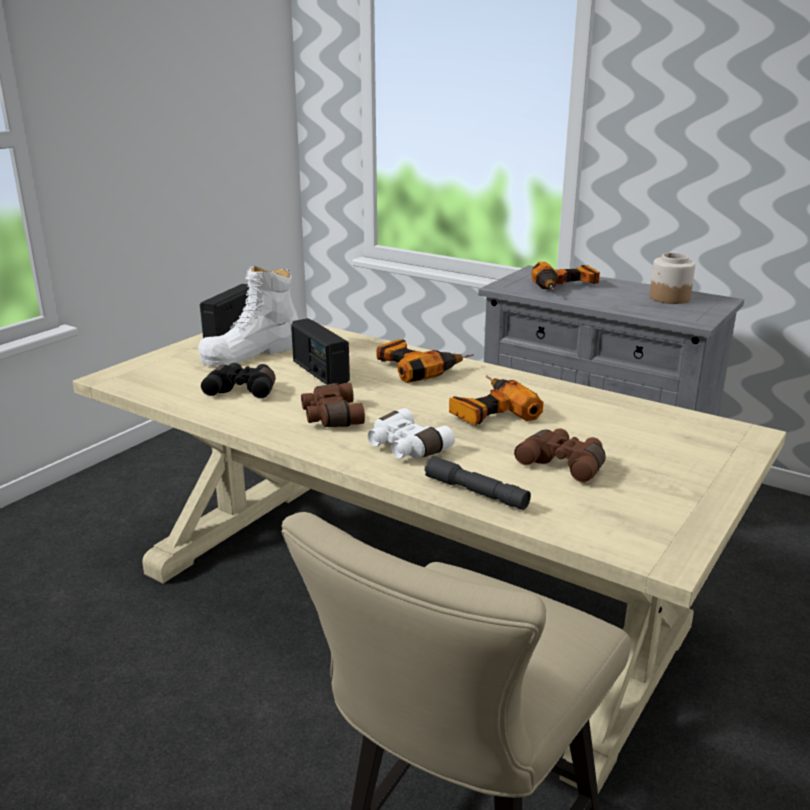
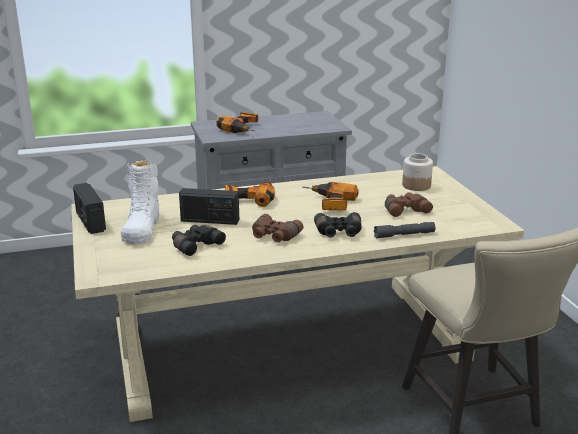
camera: 50 degrees left, 0 degrees up
white binoculars [368,408,455,459] -> black binoculars [314,212,362,237]
jar [650,253,695,304] -> jar moved to [402,154,433,191]

